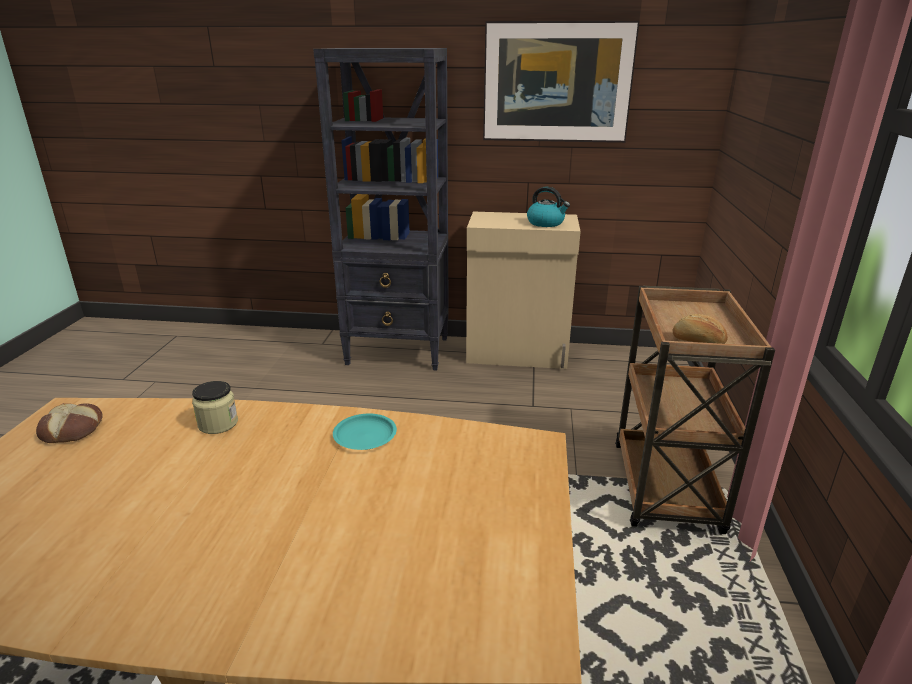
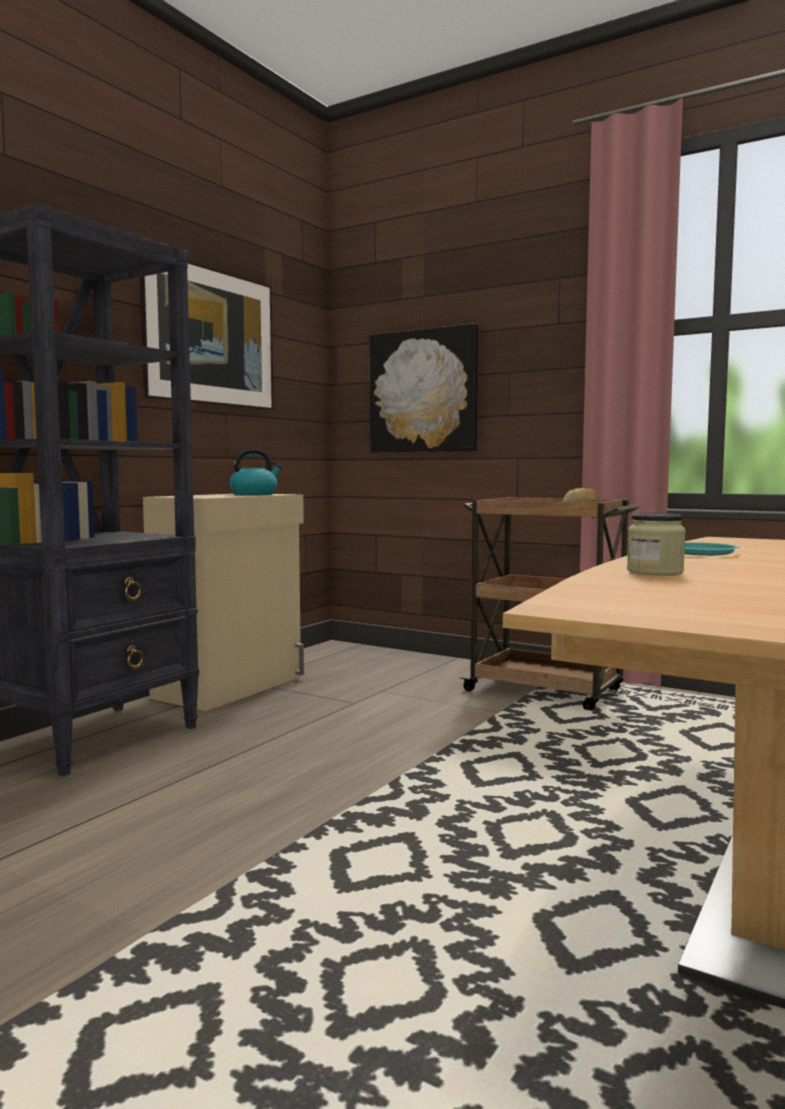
camera: 65 degrees left, 20 degrees down
bread [36,403,103,443] -> none
none -> picture [370,323,478,453]

